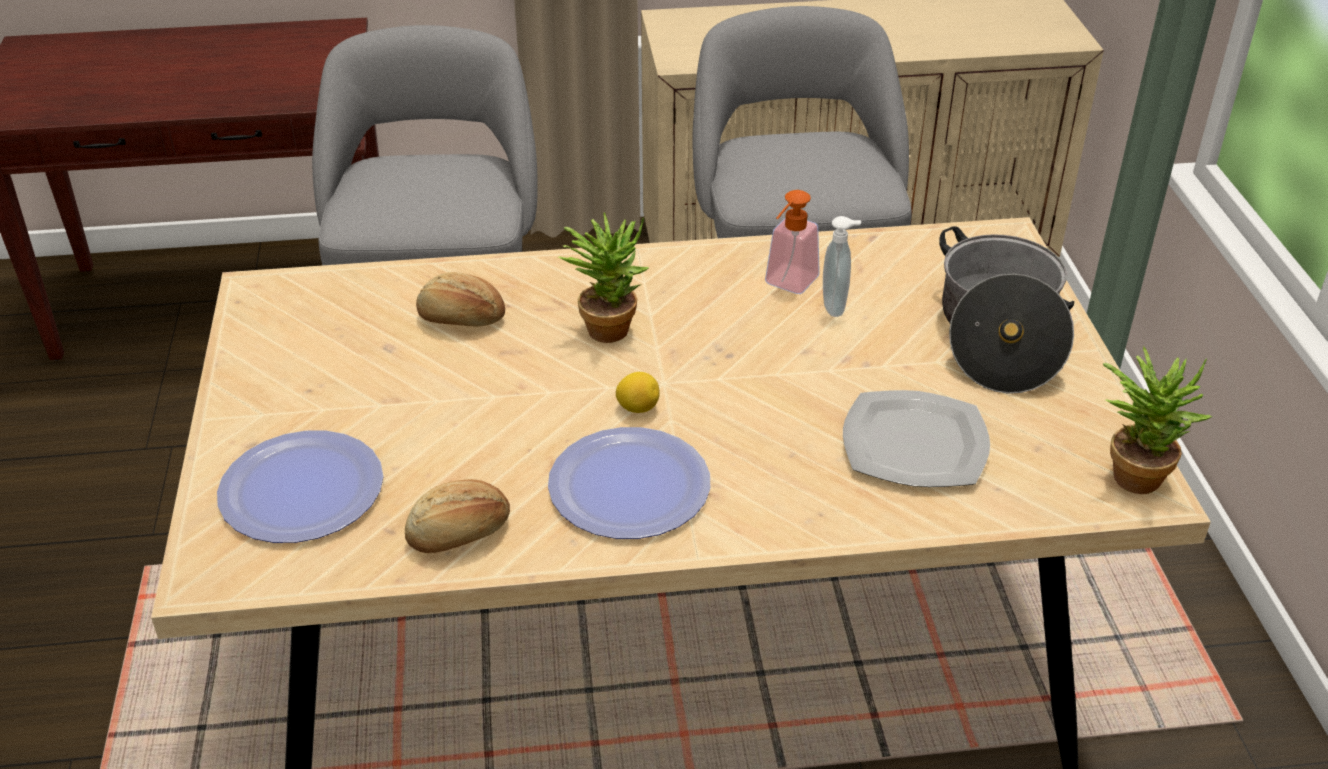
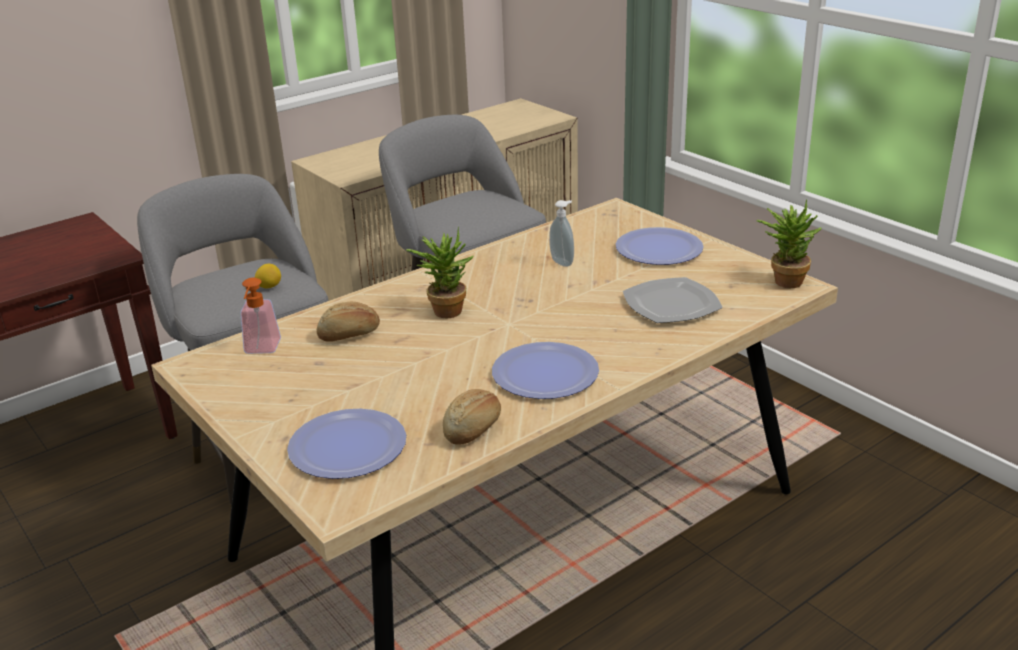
camera: 30 degrees left, 10 degrees down
lemon [616,372,660,413] -> lemon moved to [255,264,281,289]
soap dispenser [765,190,820,294] -> soap dispenser moved to [241,278,281,354]
cooking pot [939,226,1074,394] -> plate [616,227,704,265]

